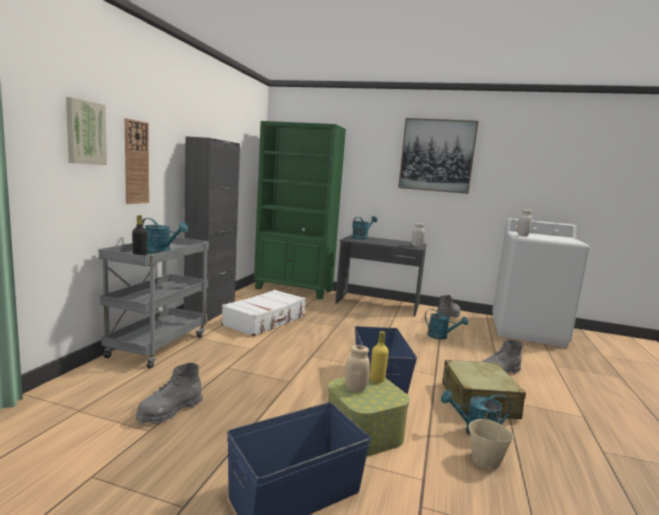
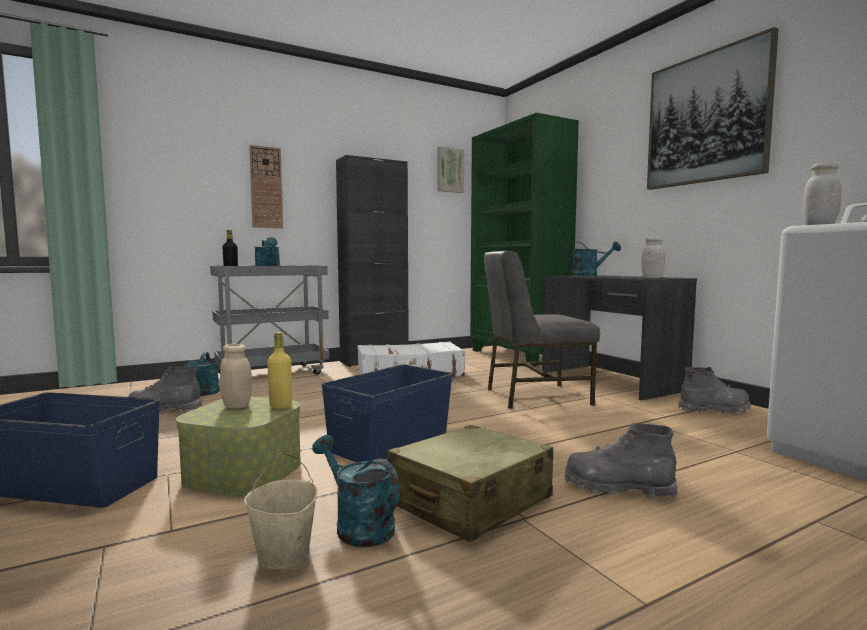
camera: 45 degrees right, 5 degrees down
picture [66,97,107,165] -> picture moved to [437,146,464,193]
turquoise watering can [425,309,468,339] -> turquoise watering can moved to [185,352,220,396]
none -> grey chair [484,251,600,409]

